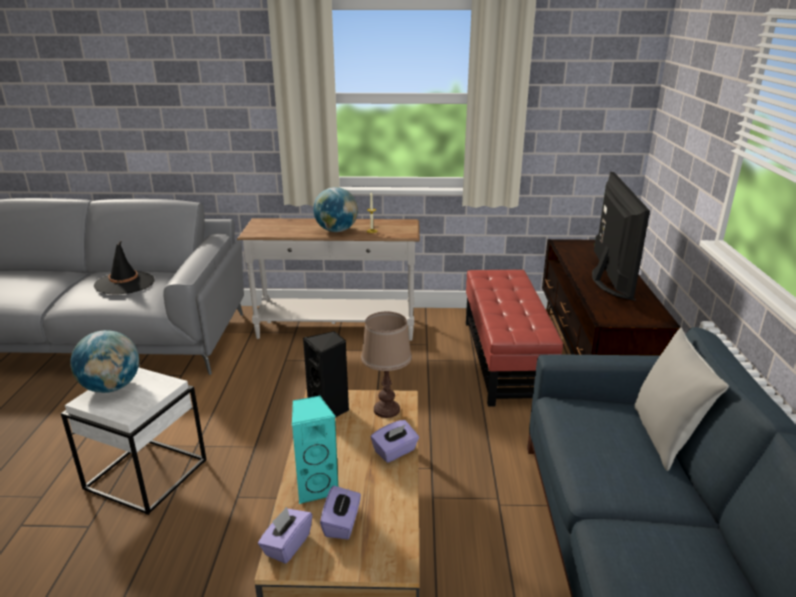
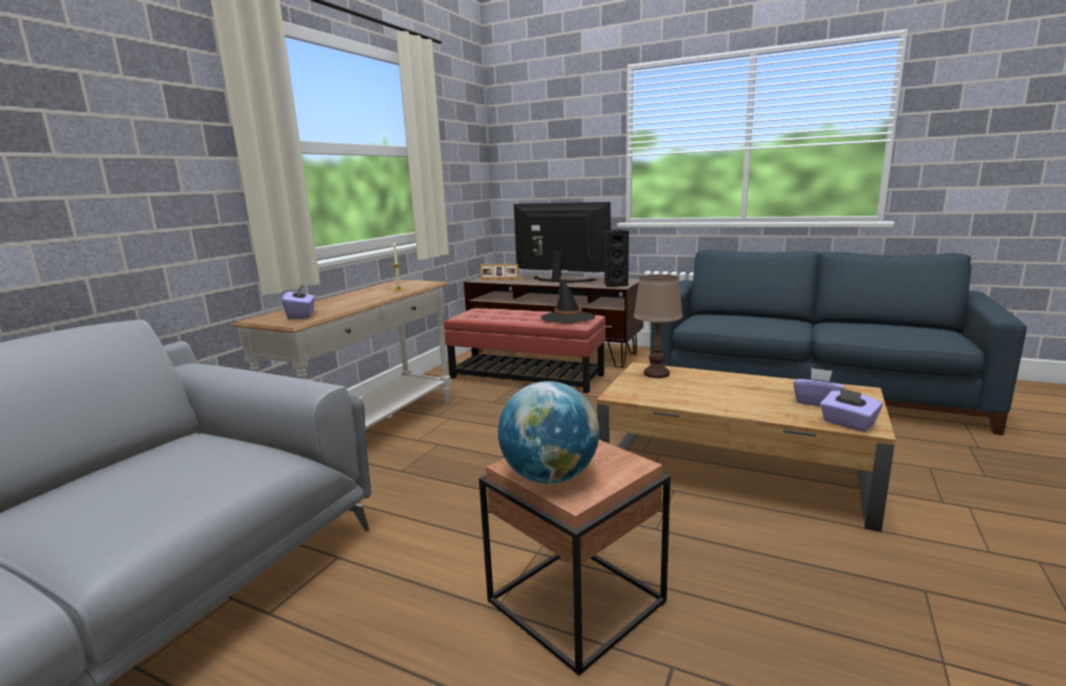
camera: 65 degrees left, 10 degrees down
white side table [61,367,206,515] -> brown side table [479,440,671,676]
black hat [94,240,155,294] -> black hat moved to [541,277,595,322]
turquoise speaker [292,396,338,504] -> none
black speaker [303,331,349,418] -> black speaker moved to [604,230,629,287]
globe [313,187,358,232] -> none
purple tissue box [371,420,419,463] -> purple tissue box moved to [282,284,315,319]
grey pillow [634,327,729,471] -> none
none -> picture frame [480,264,519,280]

